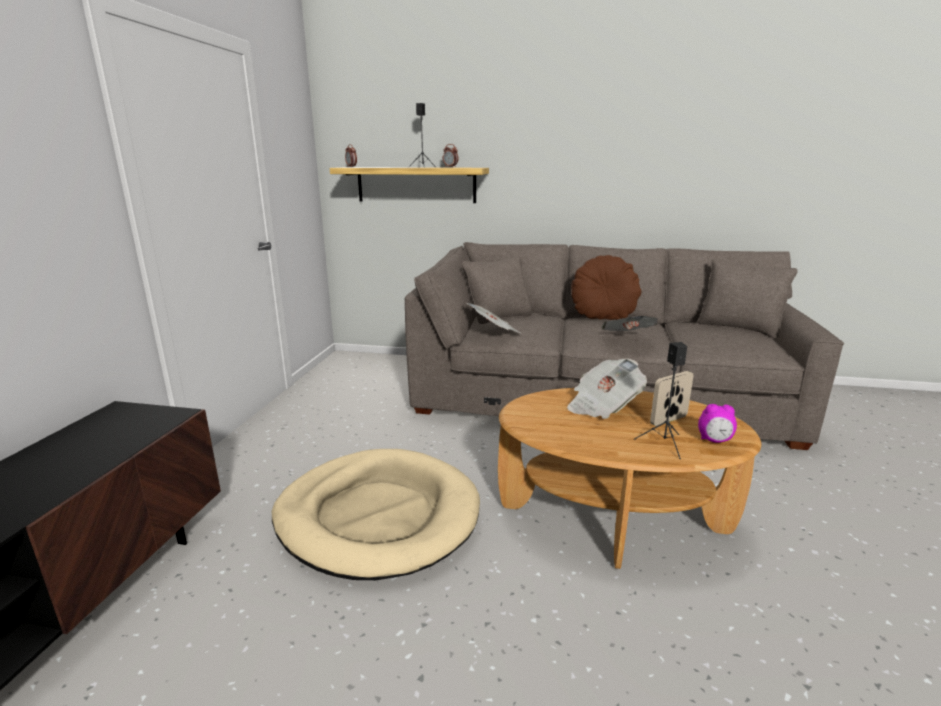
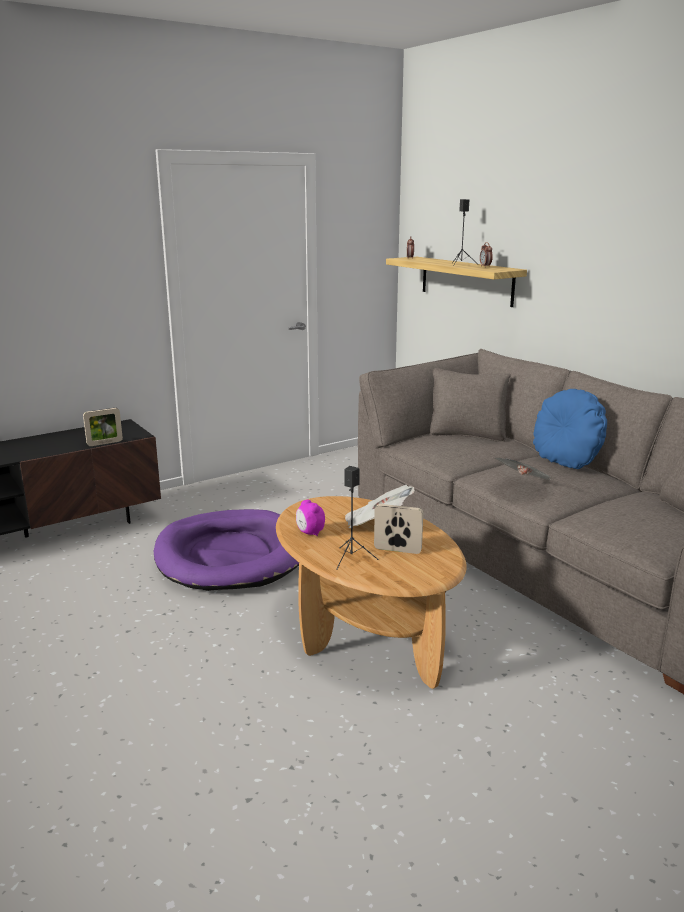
camera: 45 degrees right, 0 degrees up
beige dog bed [272,449,480,580] -> purple dog bed [154,509,299,591]
newspaper [466,303,521,333] -> none
brown pillow [571,255,641,320] -> blue pillow [533,389,607,469]
alarm clock [698,404,737,443] -> alarm clock moved to [296,500,325,536]
none -> picture frame [83,408,123,446]

